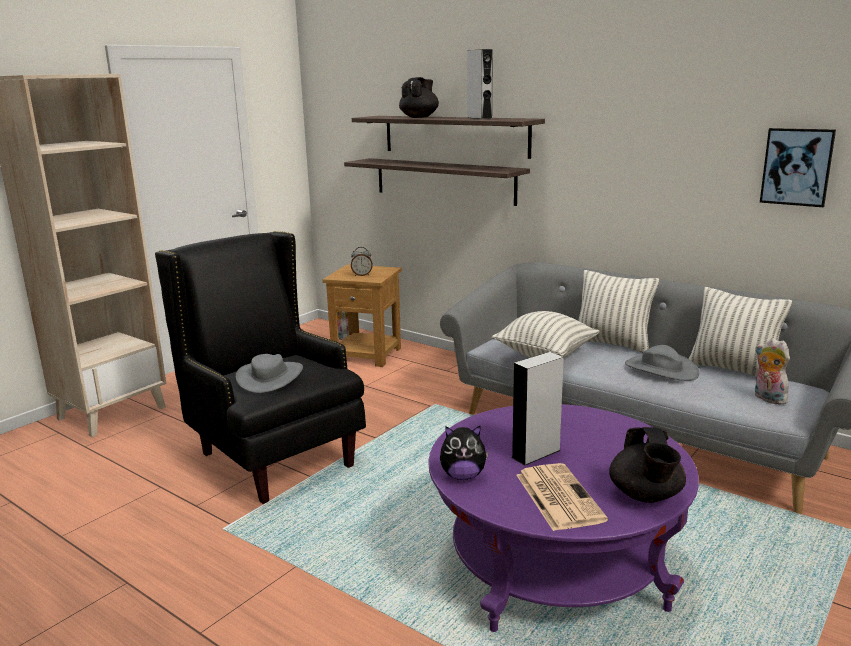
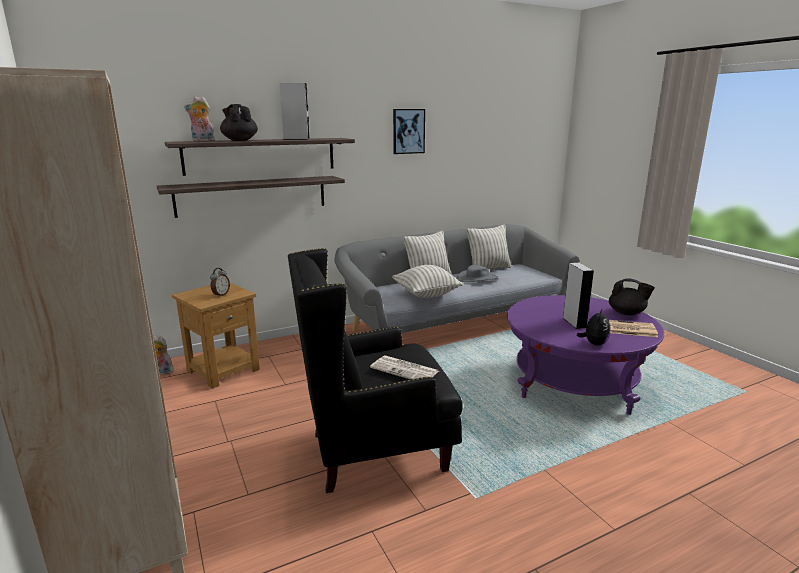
camera: 65 degrees left, 0 degrees up
grey hat [236,354,303,393] -> newspaper [370,356,439,379]
plush toy [755,338,790,405] -> plush toy moved to [184,96,215,141]
picture [760,128,836,207] -> picture moved to [393,109,425,154]

